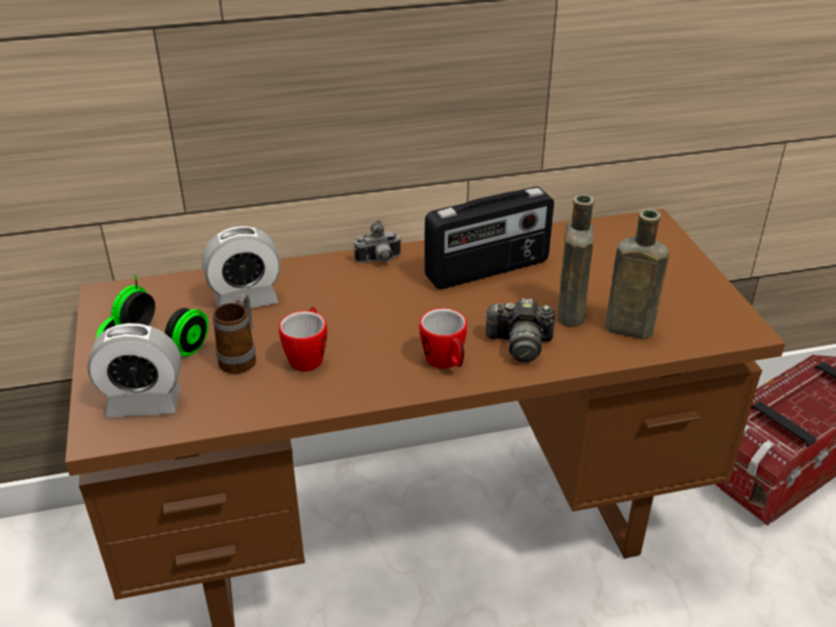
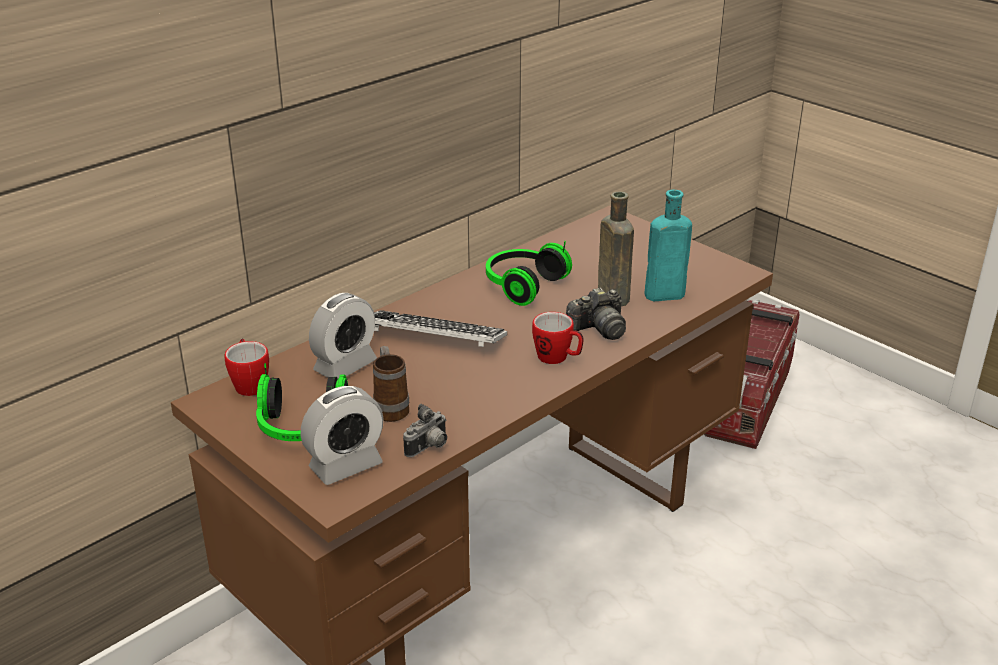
camera: 30 degrees left, 5 degrees down
mug [279,307,327,372] -> mug moved to [225,339,269,396]
camera [354,220,401,263] -> camera moved to [403,404,447,457]
radio [425,186,554,289] -> headphones [486,241,572,306]
brown bottle [605,209,669,339] -> turquoise bottle [645,189,692,301]
none -> keyboard [374,310,507,347]

